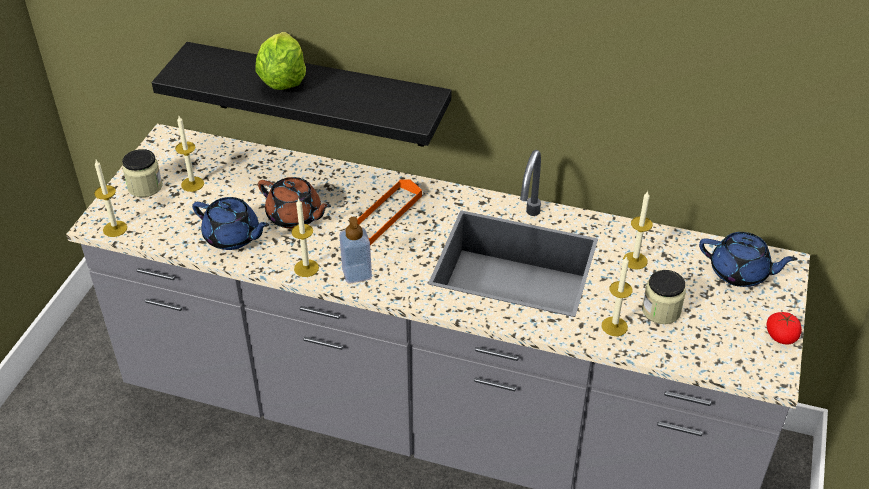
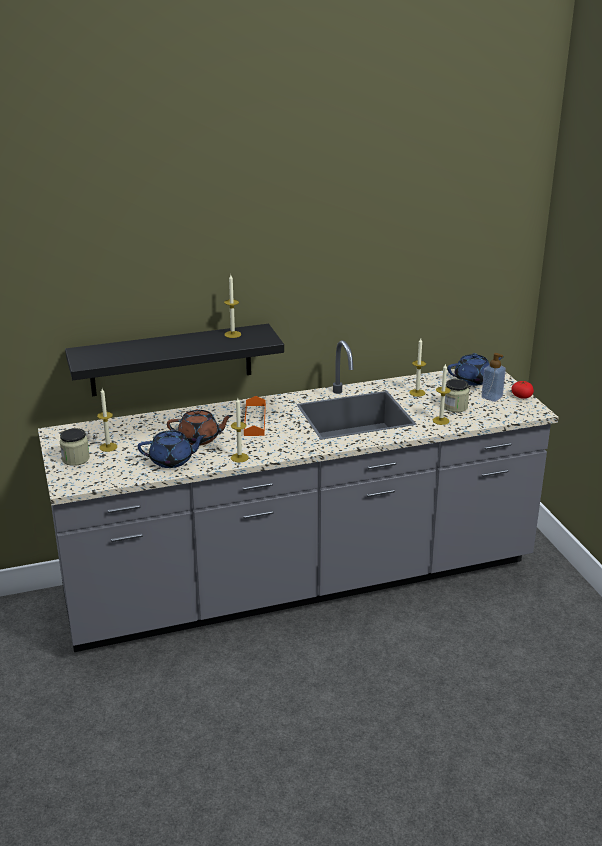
camera: 35 degrees left, 15 degrees down
candle [94,160,127,237] -> candle moved to [224,275,241,338]
lettuce [255,32,306,90] -> none
soap dispenser [339,217,372,283] -> soap dispenser moved to [481,353,506,402]

